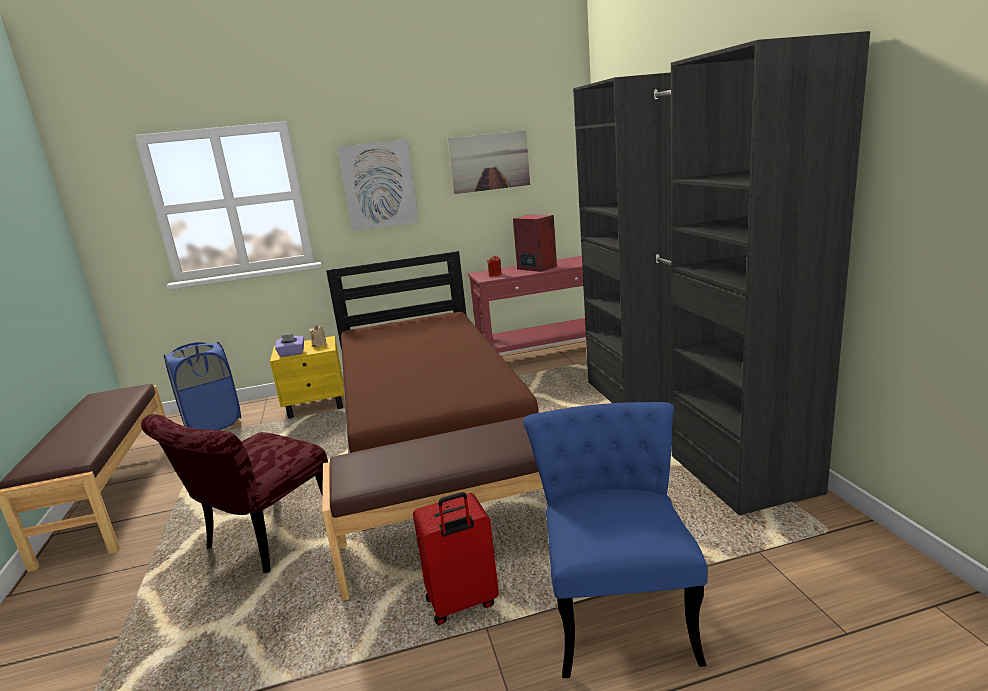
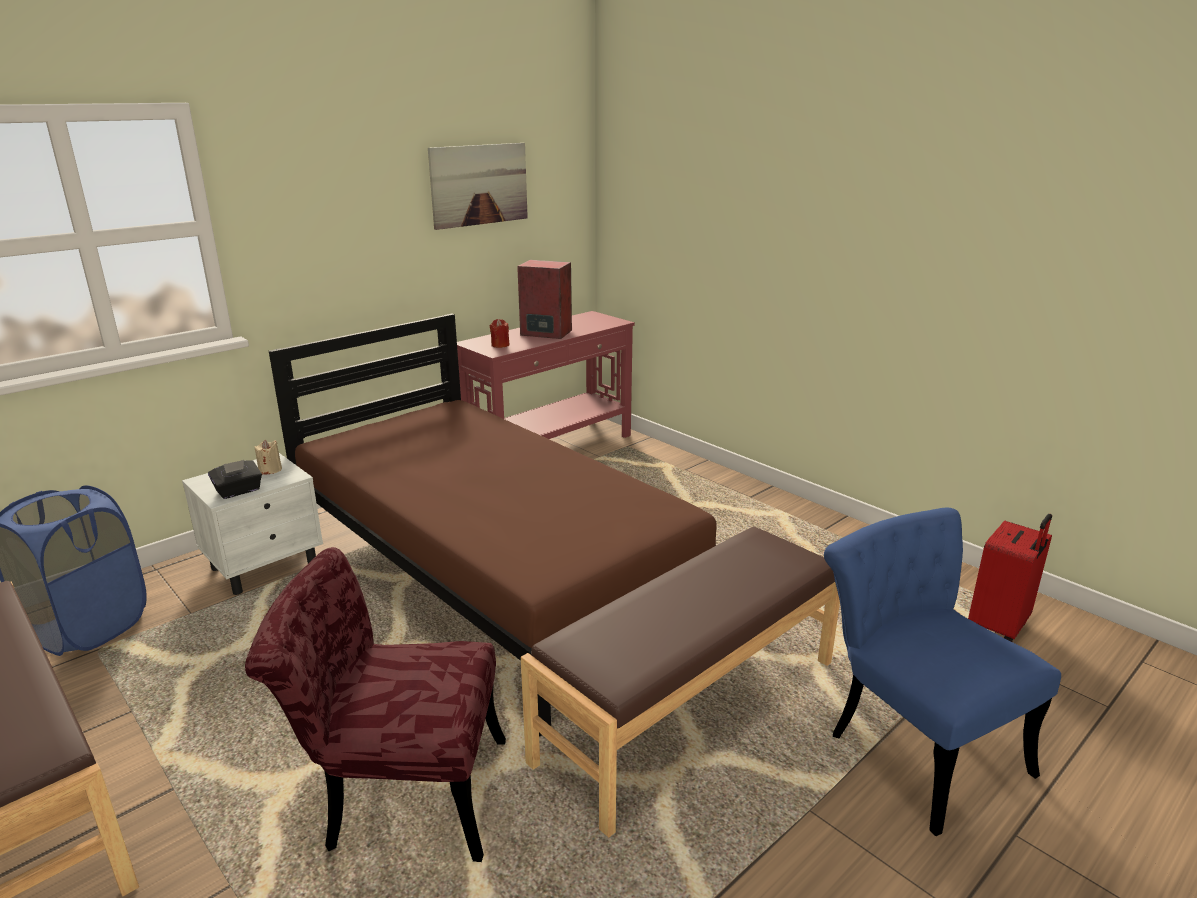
camera: 30 degrees left, 5 degrees up
red chair [141,414,328,573] -> red chair turned 90 degrees clockwise [245,547,506,862]
yellow nightstand [270,336,344,419] -> white nightstand [182,453,323,595]
purple tissue box [275,334,304,357] -> black tissue box [208,460,262,499]
picture [337,140,419,231] -> none
red suitcase [413,492,499,625] -> red suitcase moved to [968,514,1052,642]
black wardrobe [573,31,870,515] -> none

